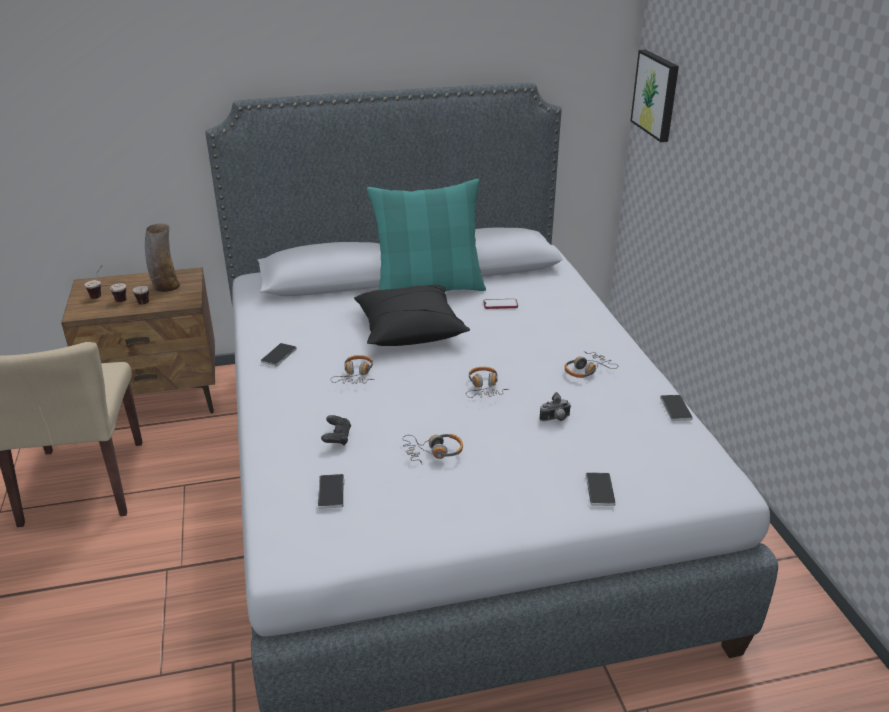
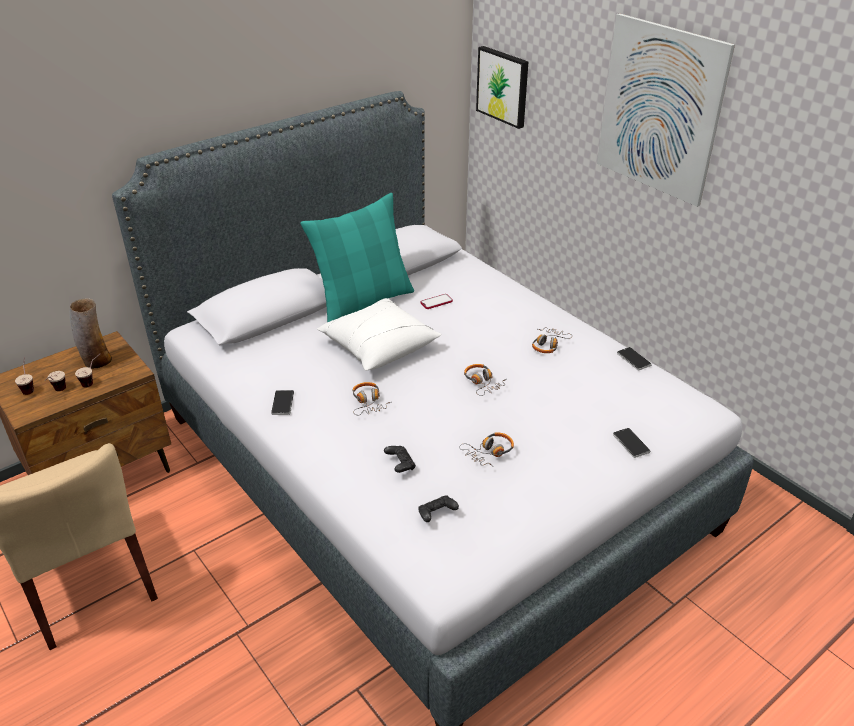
camera: 25 degrees left, 5 degrees up
phone [318,474,344,509] -> black game controller [418,495,459,522]
black pillow [354,285,470,346] -> white pillow [317,298,442,371]
camera [539,392,571,421] -> none
none -> picture [597,13,735,207]

